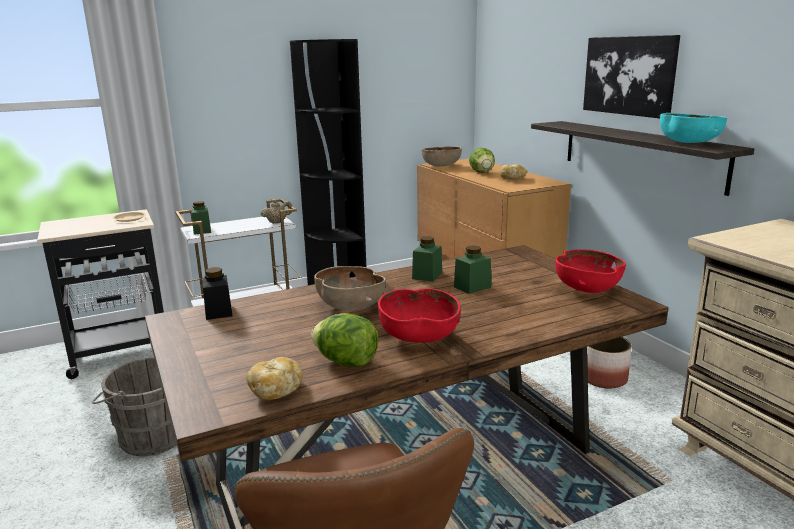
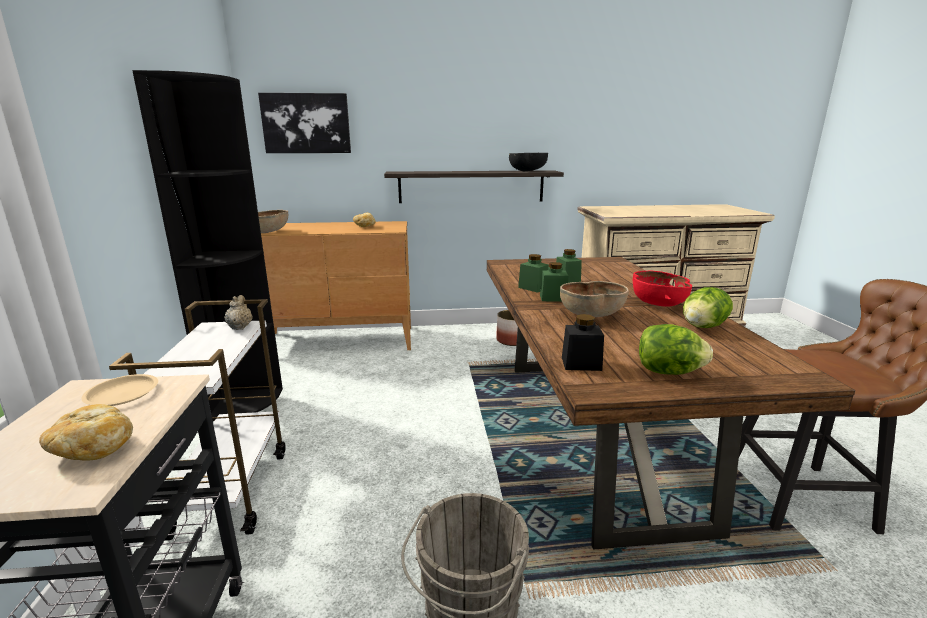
camera: 70 degrees left, 0 degrees up
green jar [192,201,211,235] -> green jar moved to [540,262,568,302]
bread [246,357,303,400] -> bread moved to [39,404,133,461]
lettuce [469,148,495,173] -> lettuce moved to [639,324,713,375]
red bowl [555,249,626,293] -> none
picture [583,35,680,118] -> picture moved to [258,93,351,153]
turquoise bowl [660,113,727,143] -> black bowl [509,153,548,171]

